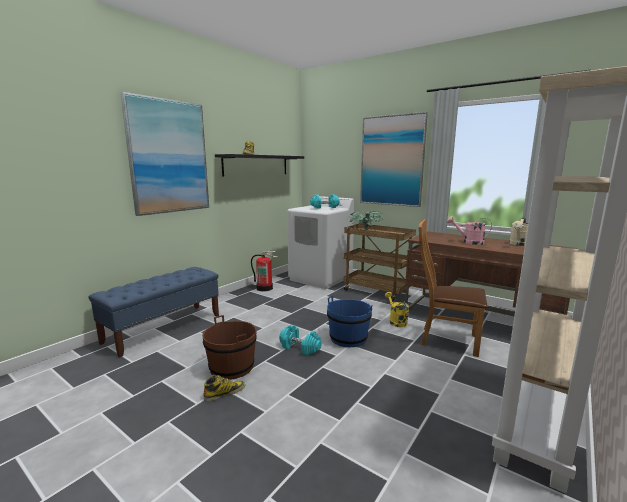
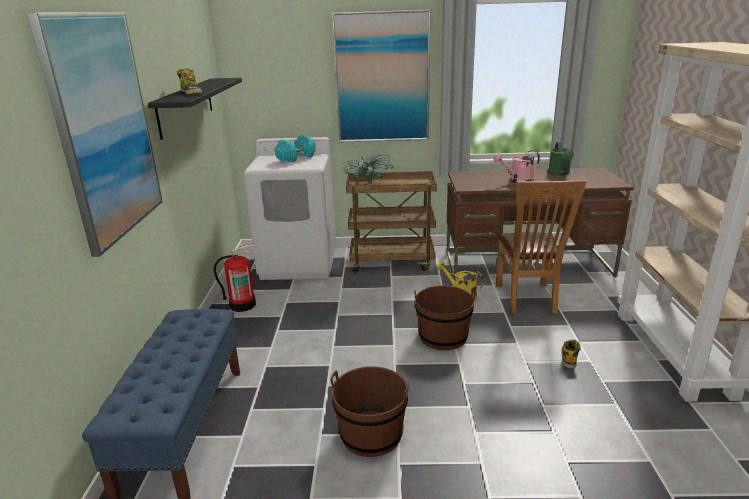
camera: 35 degrees left, 10 degrees up
boot [203,375,245,402] -> boot moved to [562,340,581,369]
turquoise dumbbell [279,325,322,356] -> none
blue bucket [327,296,372,347] -> brown bucket [414,285,476,350]
brown chair [419,219,488,357] -> brown chair turned 75 degrees counterclockwise [496,180,587,313]
beige watering can [509,217,528,246] -> green watering can [548,142,574,176]

